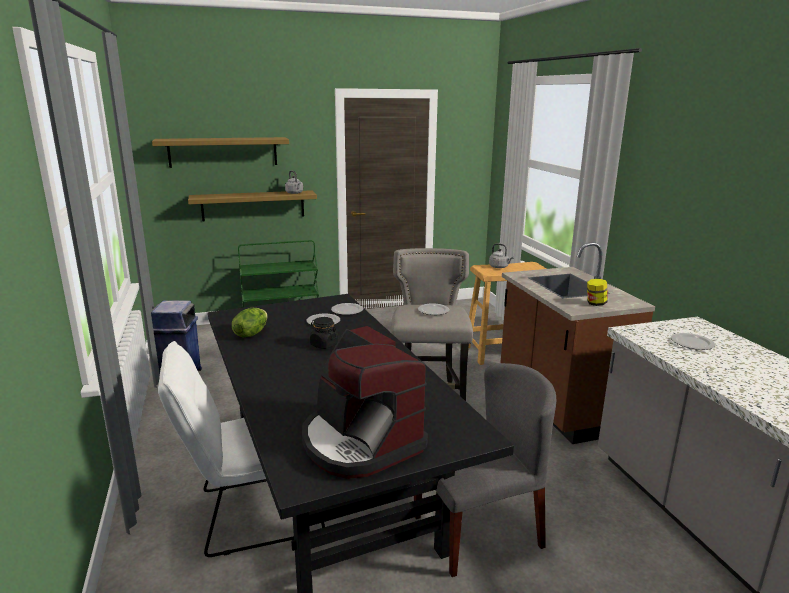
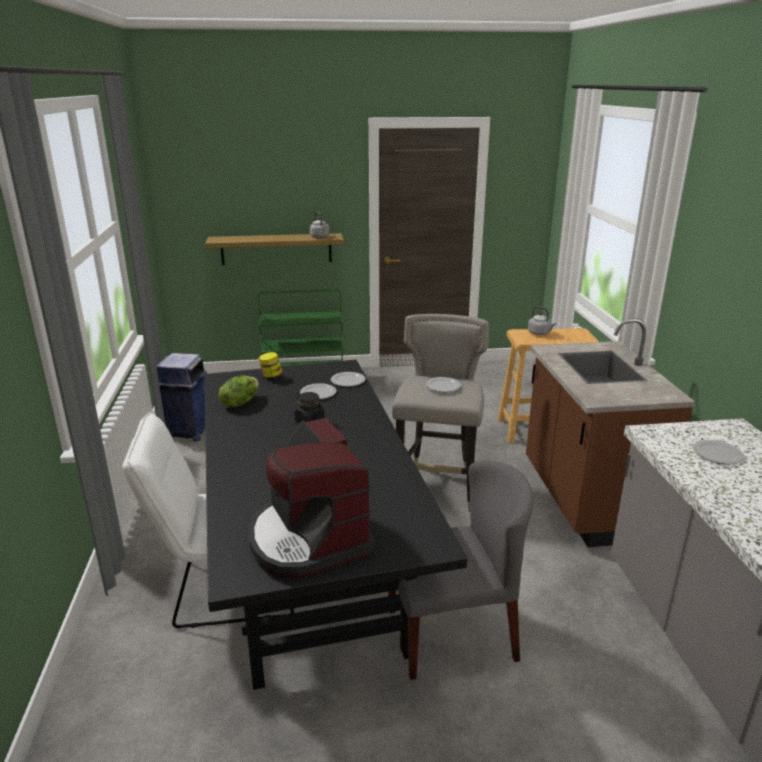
camera: 10 degrees right, 5 degrees up
shelf [152,137,289,168] -> none
jar [587,279,608,306] -> jar moved to [258,352,282,380]

